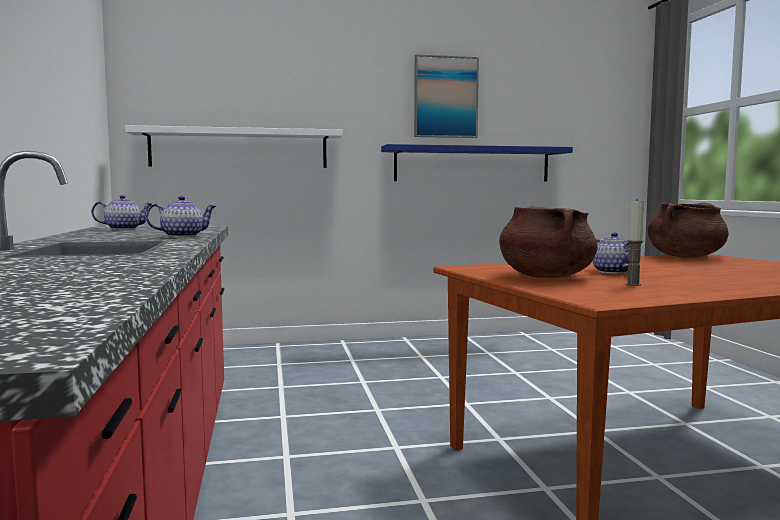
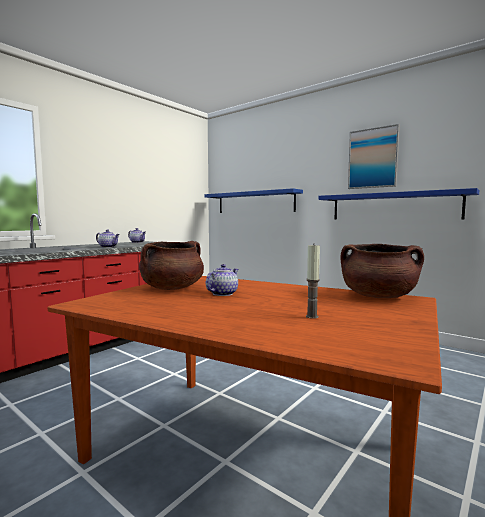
camera: 50 degrees right, 0 degrees up
white shelf [125,125,343,168] -> blue shelf [204,188,303,213]
candle [626,198,644,286] -> candle moved to [306,245,320,319]

